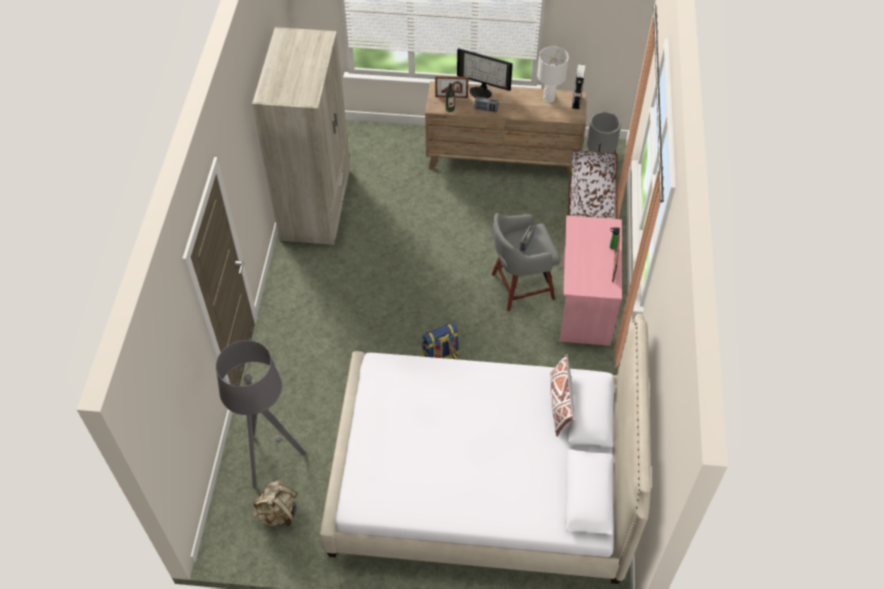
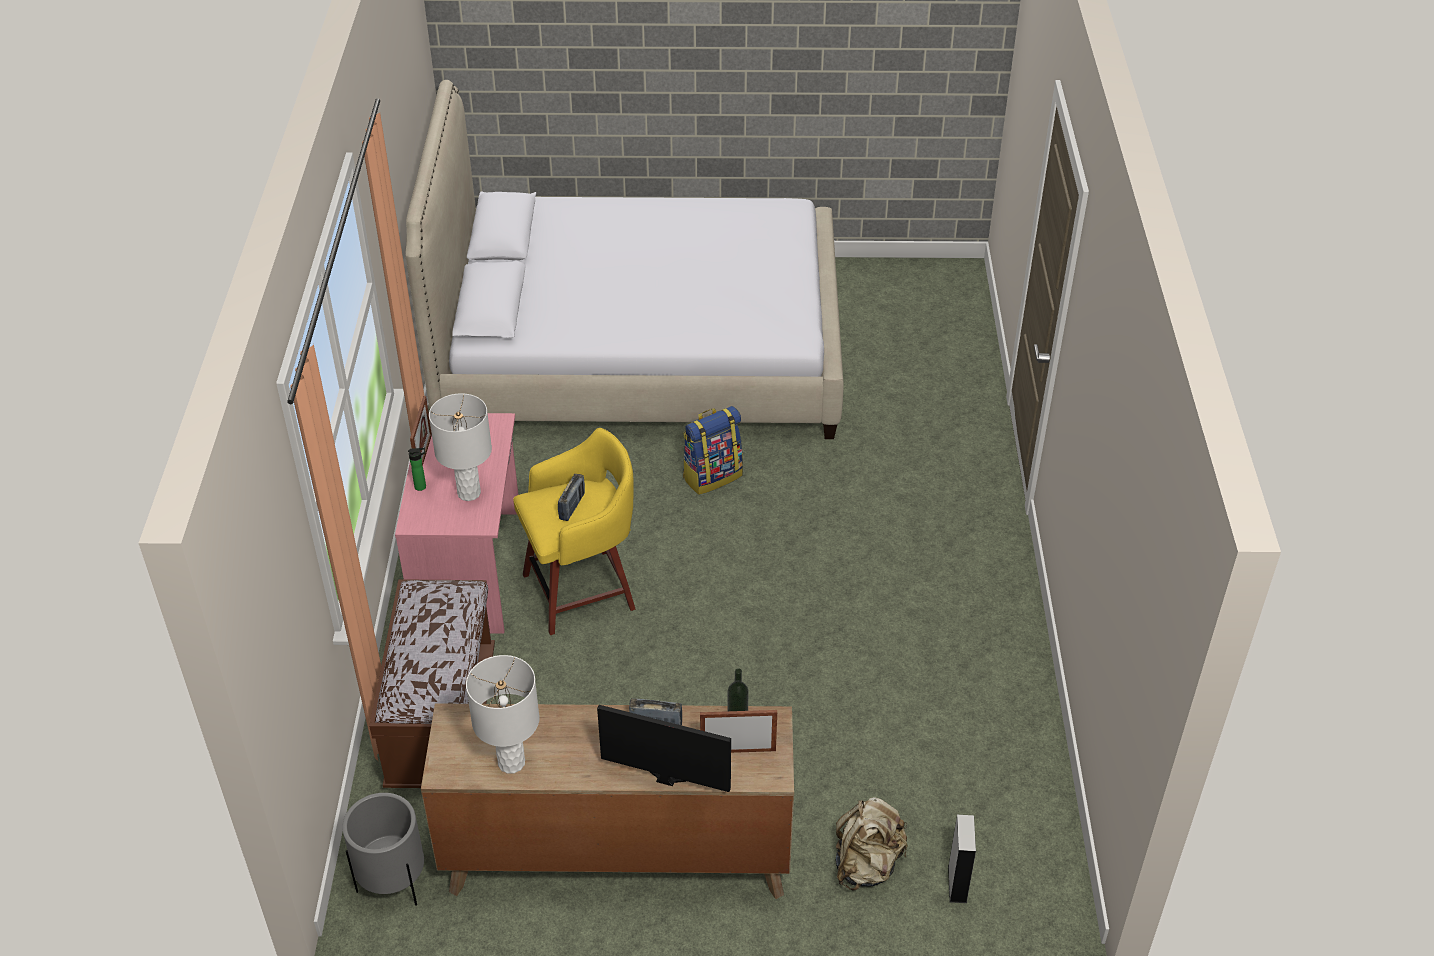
camera: 175 degrees right, 10 degrees down
grey floor lamp [216,340,306,489] -> none
beige wardrobe [252,27,350,245] -> none
beige backpack [252,481,298,526] -> beige backpack moved to [836,797,908,890]
grey stool [492,213,561,311] -> yellow stool [513,428,635,635]
white pillow [550,354,574,437] -> none
grey speaker [572,64,585,110] -> grey speaker moved to [948,815,976,903]
none -> white table lamp [429,393,492,501]

